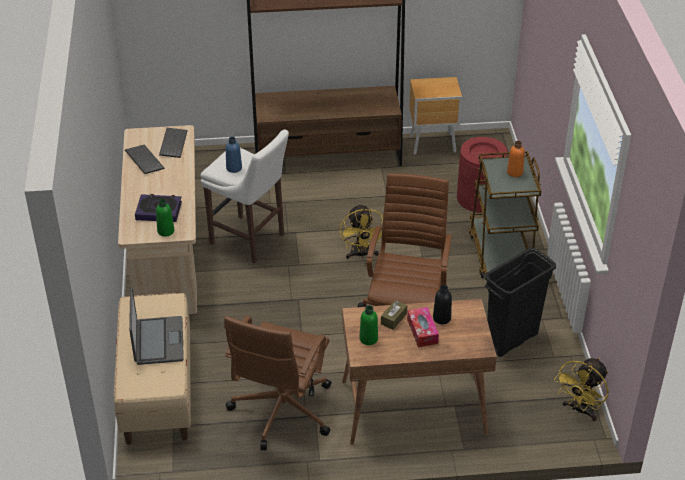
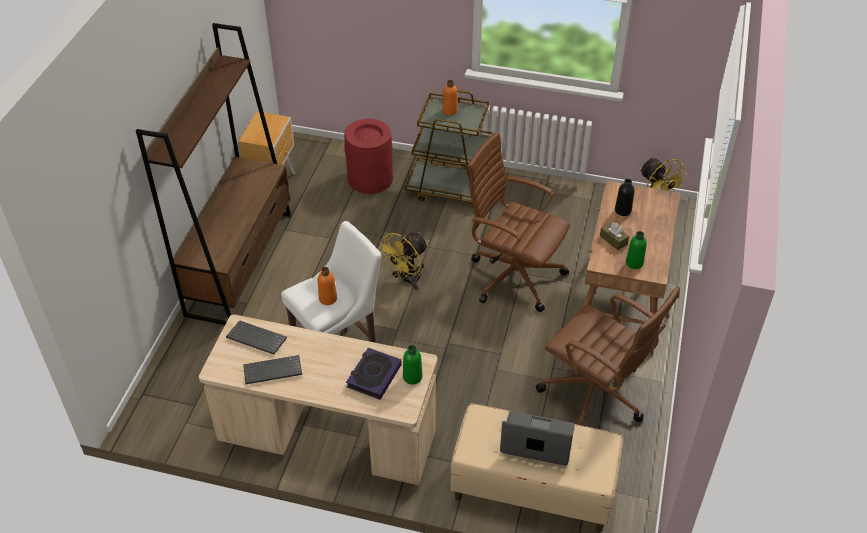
camera: 70 degrees left, 5 degrees up
blue bottle [226,137,242,173] -> orange bottle [318,267,337,305]
yellow fan [340,203,383,259] -> yellow fan turned 120 degrees clockwise [378,232,428,290]
tissue box [407,307,439,347] -> none
black trash can [485,248,556,357] -> none

